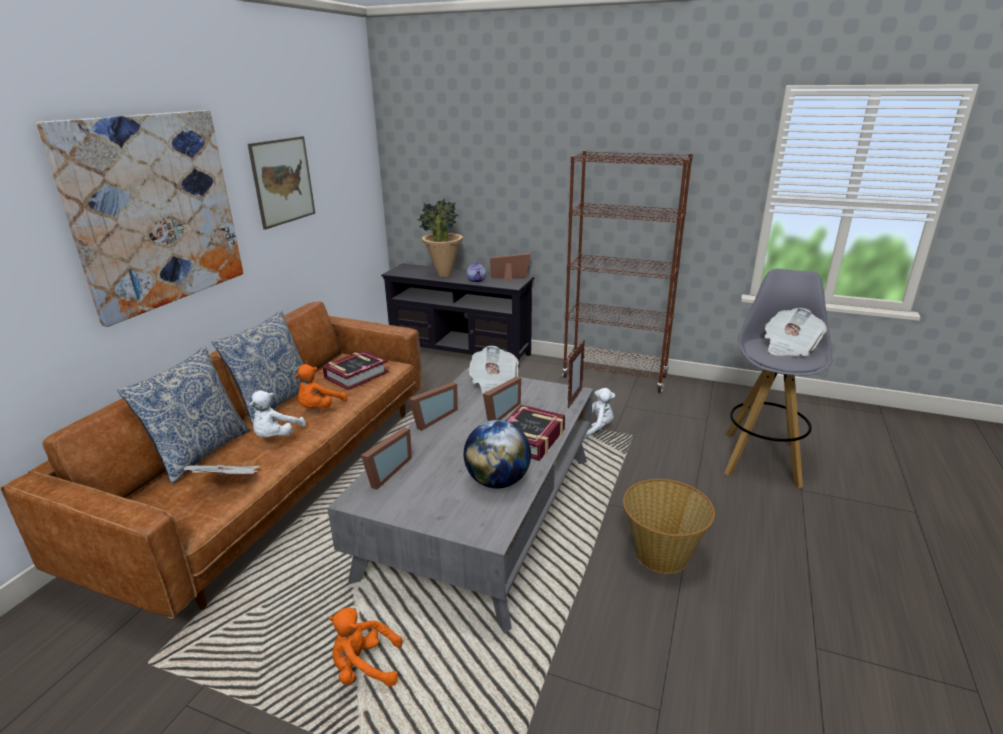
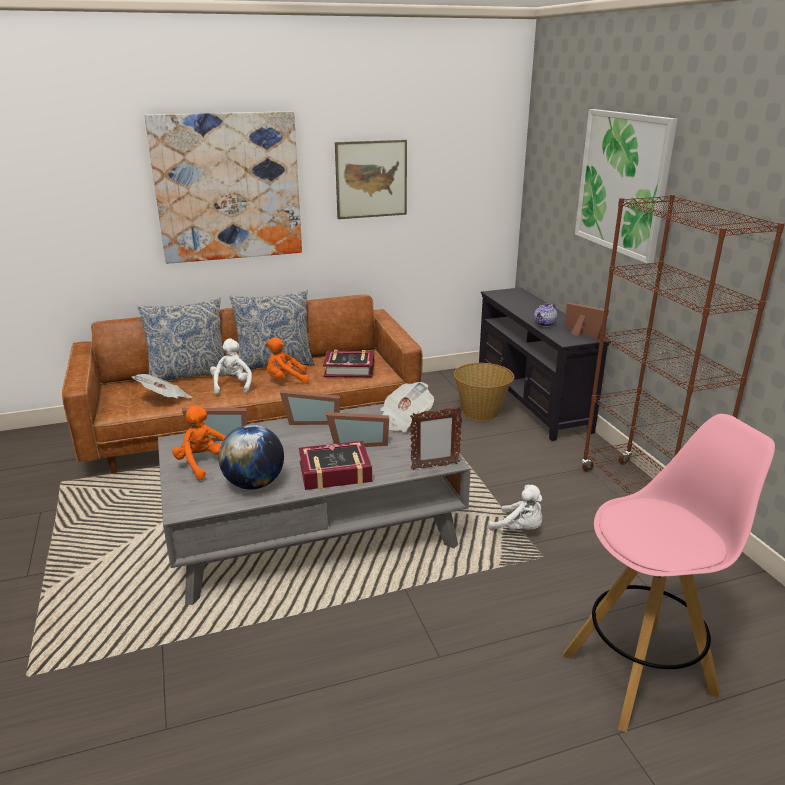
camera: 50 degrees right, 0 degrees up
white plush toy [249,390,306,437] -> white plush toy turned 105 degrees clockwise [210,339,252,394]
orange plush toy [329,607,403,687] -> orange plush toy moved to [172,406,226,480]
potted plant [418,199,463,277] -> none
basket [623,479,715,574] -> basket moved to [454,363,514,421]
grey stool [724,269,833,488] -> pink stool [562,414,775,732]
newspaper [764,308,827,356] -> none
none -> picture [575,109,677,264]

